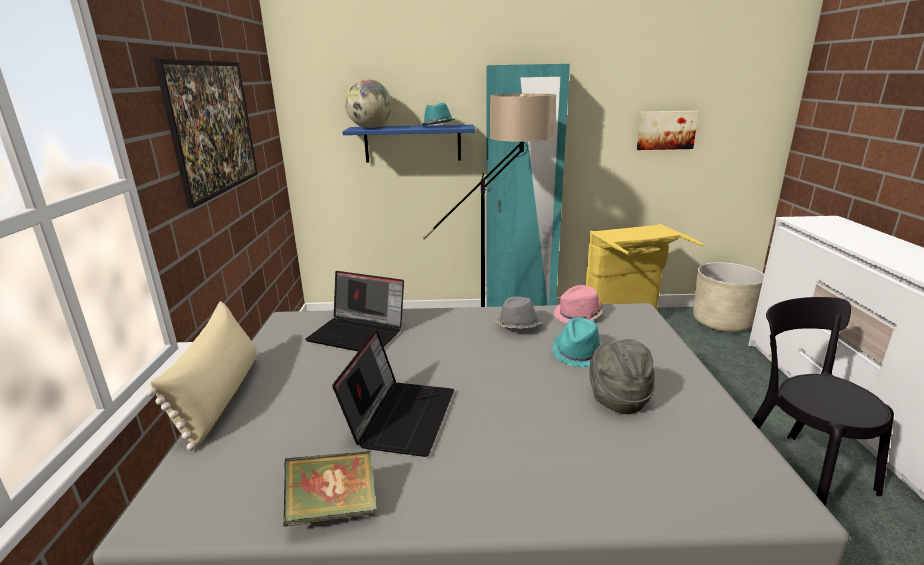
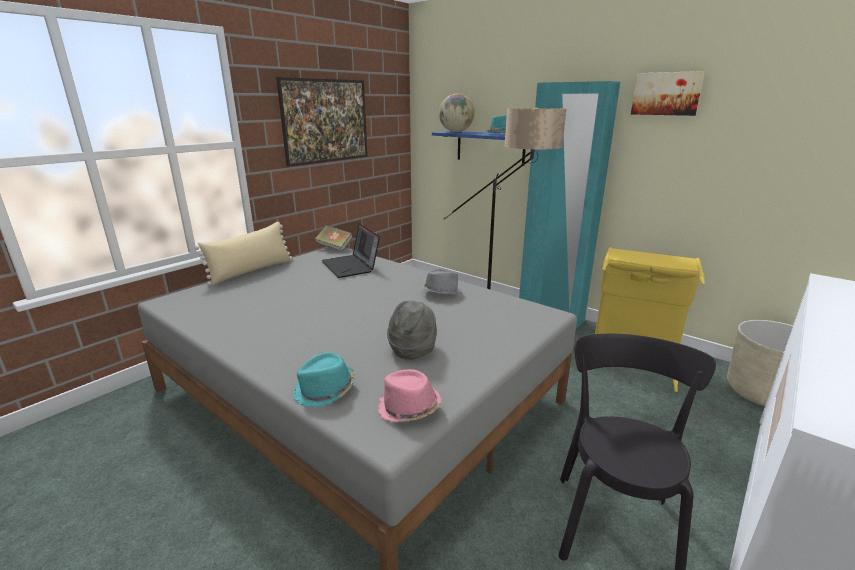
camera: 40 degrees right, 0 degrees up
book [284,451,377,526] -> book moved to [315,225,353,252]
laptop [332,330,454,457] -> none
turquoise hat [552,317,602,368] -> turquoise hat moved to [293,352,356,407]
pink hat [554,285,604,323] -> pink hat moved to [377,369,442,422]
picture [637,111,699,150] -> picture moved to [631,71,705,116]

